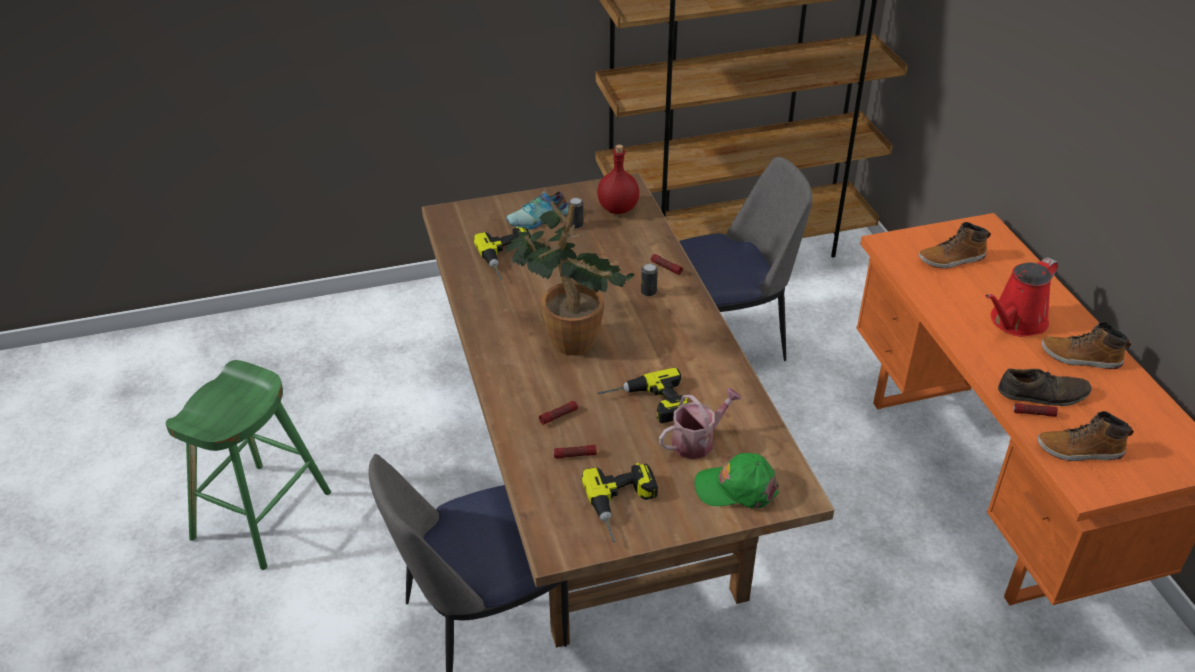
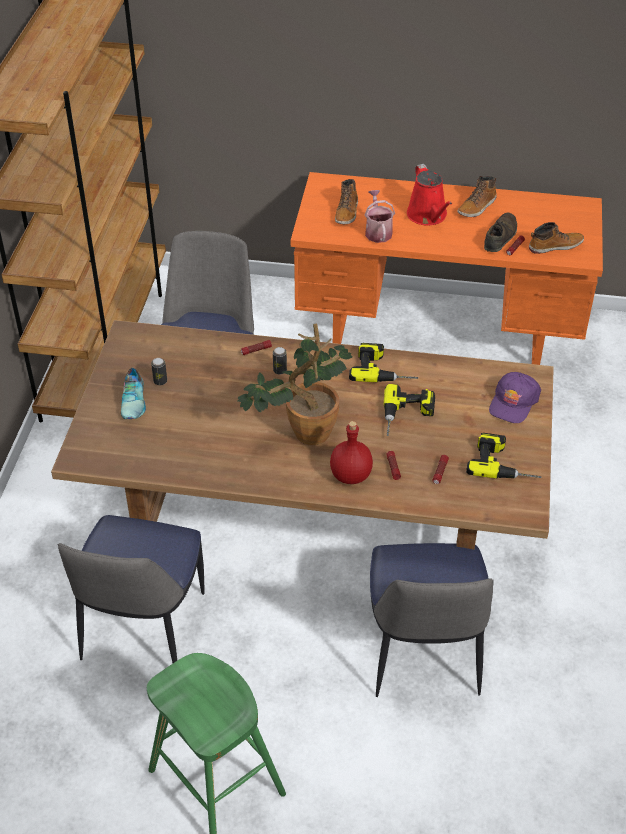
camera: 65 degrees left, 5 degrees up
power drill [474,227,533,280] -> power drill moved to [349,343,418,382]
red bottle [597,144,639,214] -> red bottle moved to [330,421,373,484]
watering can [659,388,743,459] -> watering can moved to [365,190,395,243]
green cap [694,453,779,508] -> purple cap [489,372,541,423]
boot [1037,411,1134,461] -> boot turned 135 degrees counterclockwise [529,222,584,254]
none -> chair [57,515,205,663]

